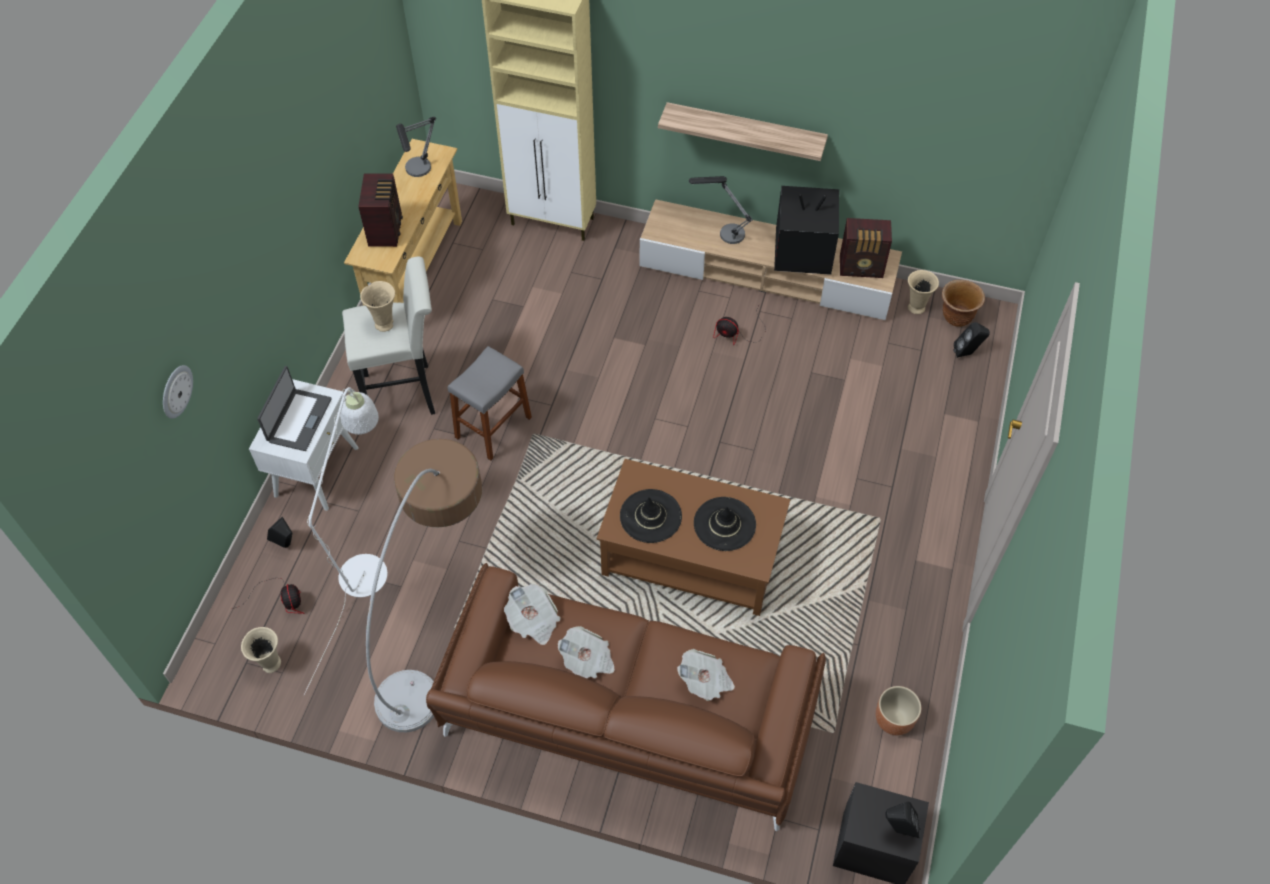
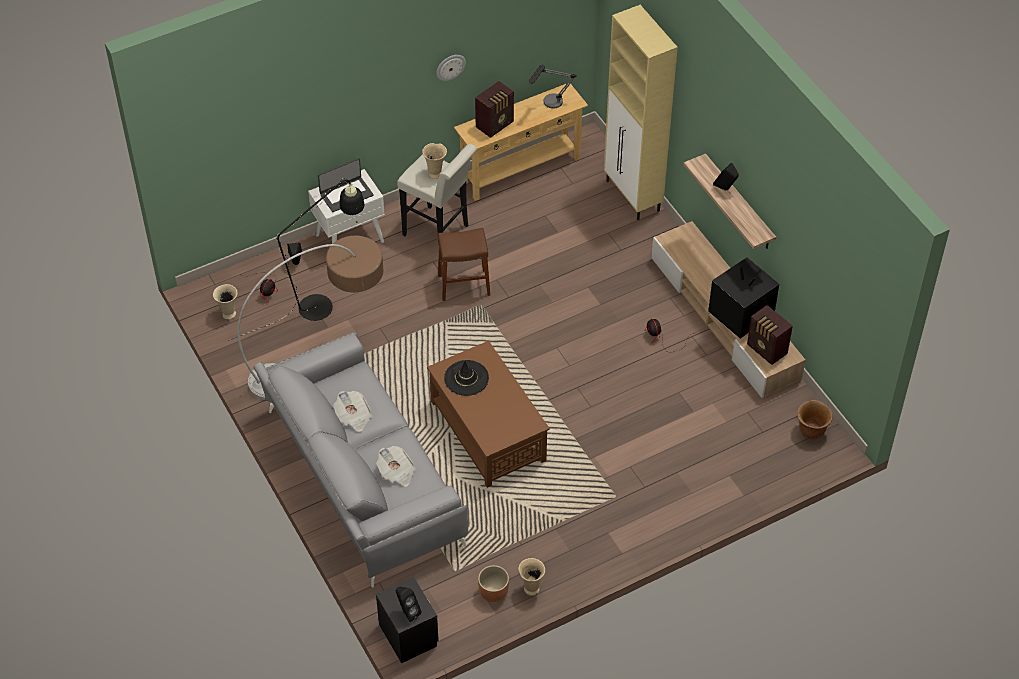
camera: 45 degrees right, 5 degrees down
wall clock [163,365,193,419] -> wall clock moved to [436,55,466,81]
white floor lamp [304,387,388,695] -> black floor lamp [228,178,364,341]
brown sofa [426,563,826,831] -> grey sofa [253,332,468,588]
grey stool [448,346,532,461] -> brown stool [438,228,490,301]
newspaper [504,584,561,645] -> none
table lamp [689,176,753,244] -> none
black hat [694,497,756,551] -> none
beige vase [908,270,939,314] -> beige vase moved to [518,558,545,596]
black speaker [954,322,990,358] -> black speaker moved to [713,163,739,191]

